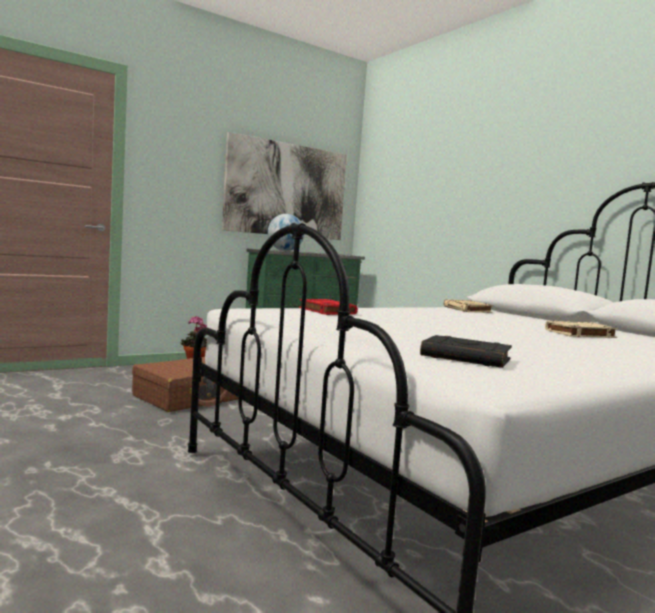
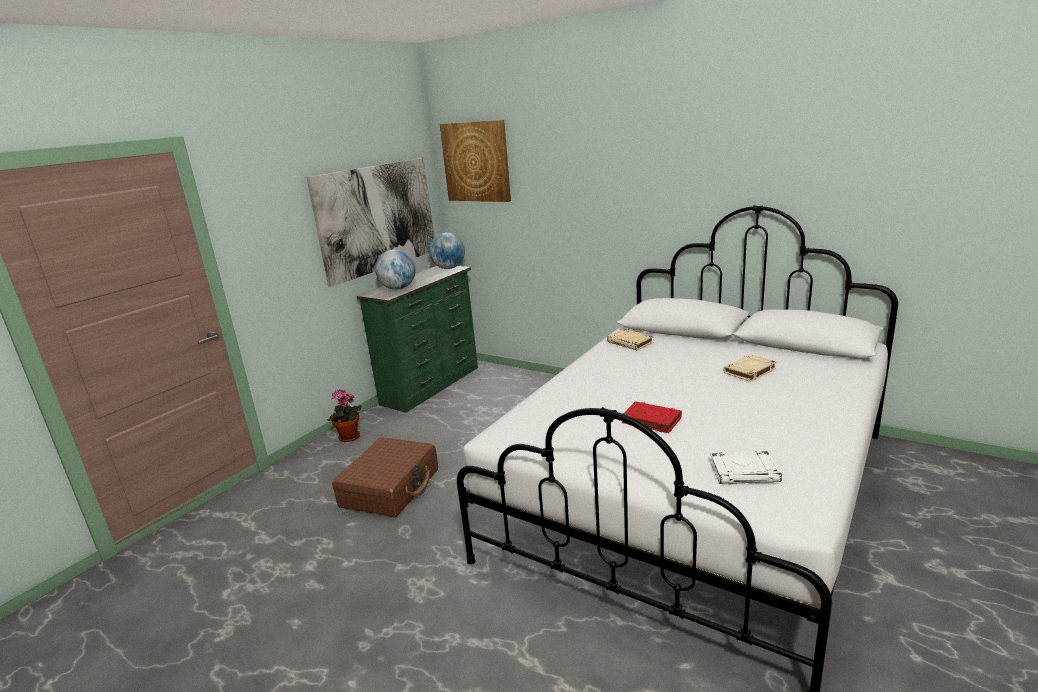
camera: 20 degrees left, 15 degrees up
red book [299,299,358,315] -> red book moved to [622,401,682,433]
black book [420,335,512,368] -> white book [710,451,782,484]
none -> globe [429,232,465,269]
none -> picture [440,120,511,202]

